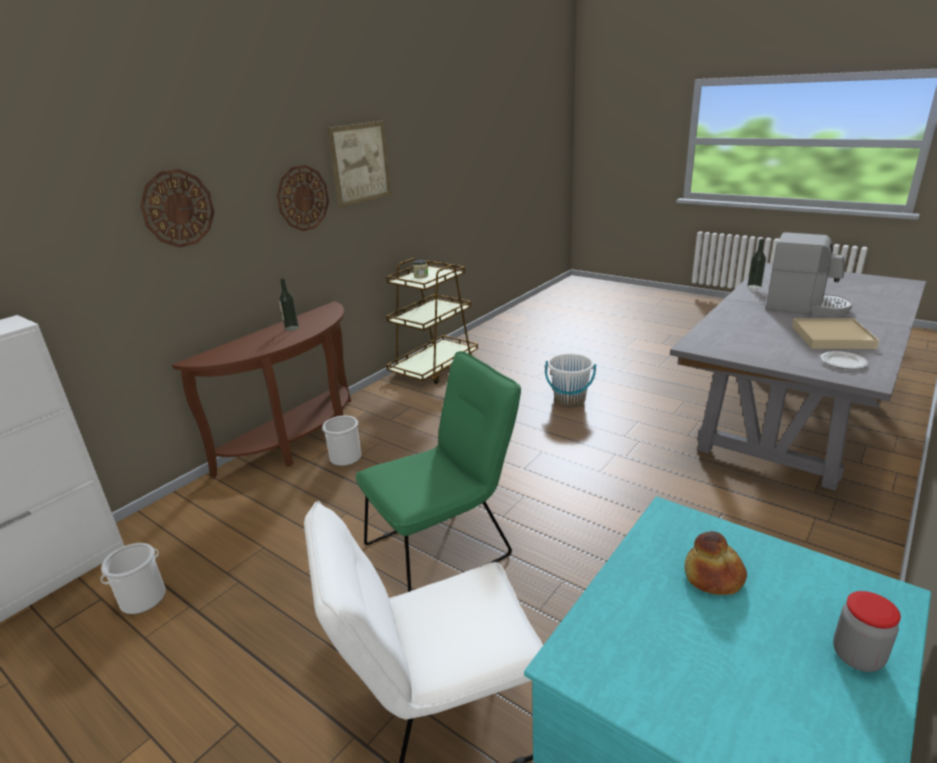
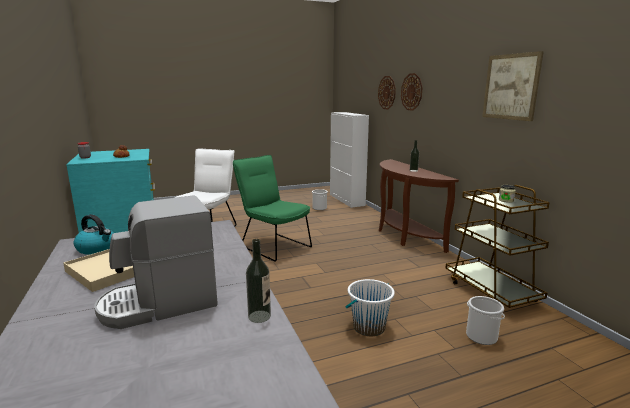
camera: 120 degrees right, 10 degrees down
wall clock [277,165,329,231] -> wall clock moved to [378,76,396,109]
bucket [322,416,361,466] -> bucket moved to [466,296,505,345]
green chair [356,351,521,592] -> green chair turned 135 degrees clockwise [233,155,312,262]
plate [820,351,868,369] -> kettle [74,214,114,255]

